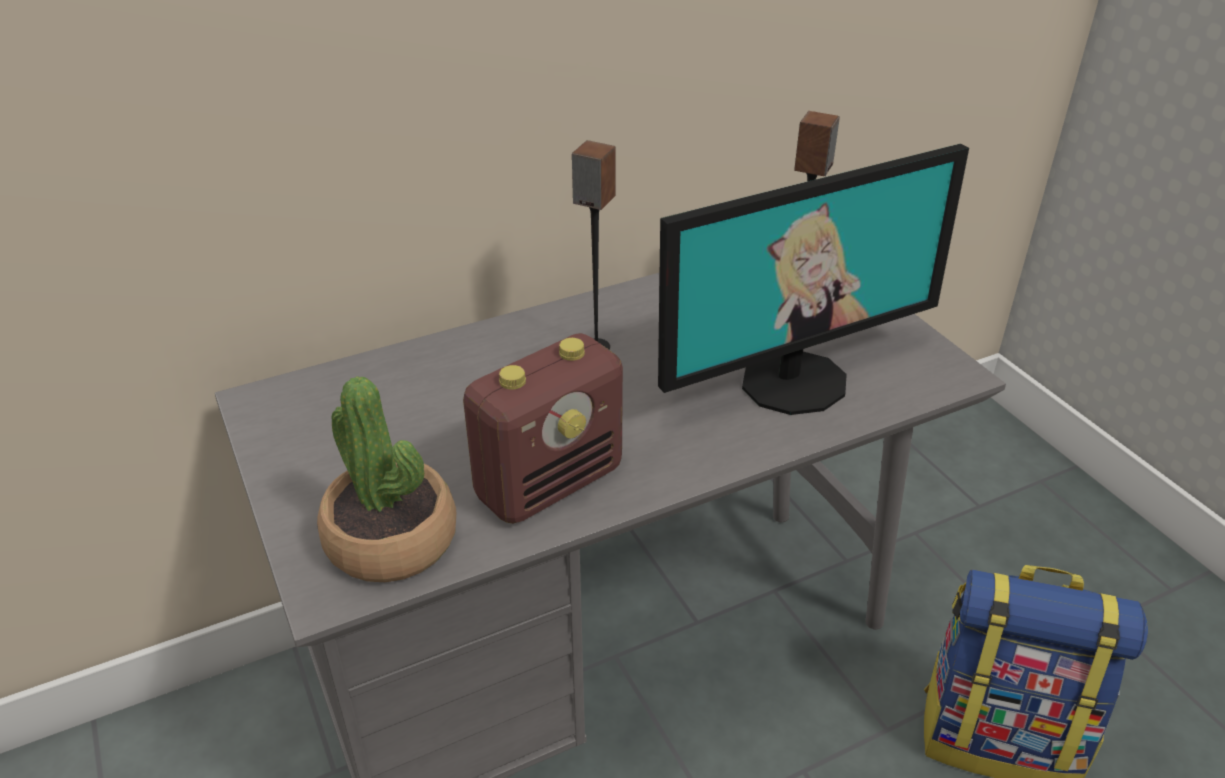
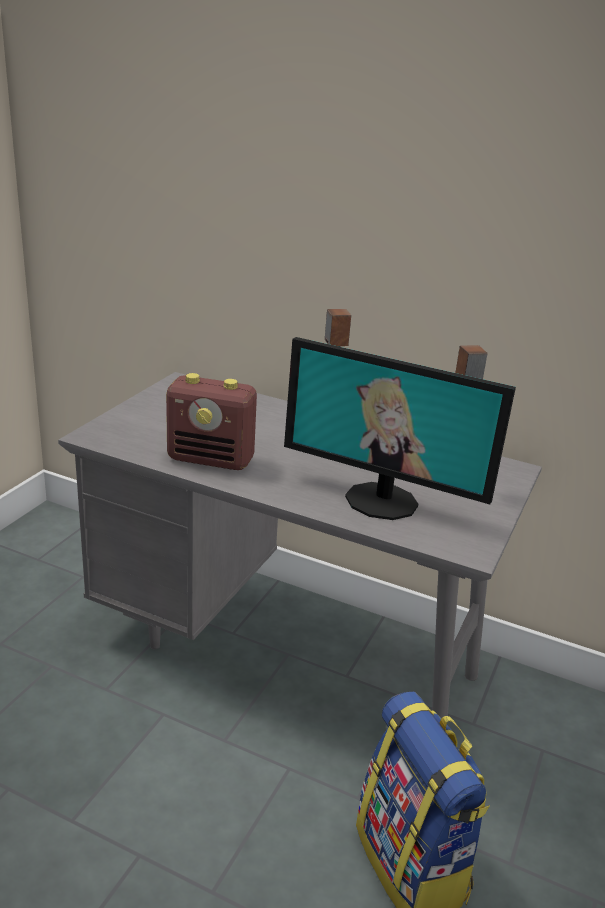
camera: 50 degrees right, 10 degrees down
potted plant [317,376,457,582] -> none

